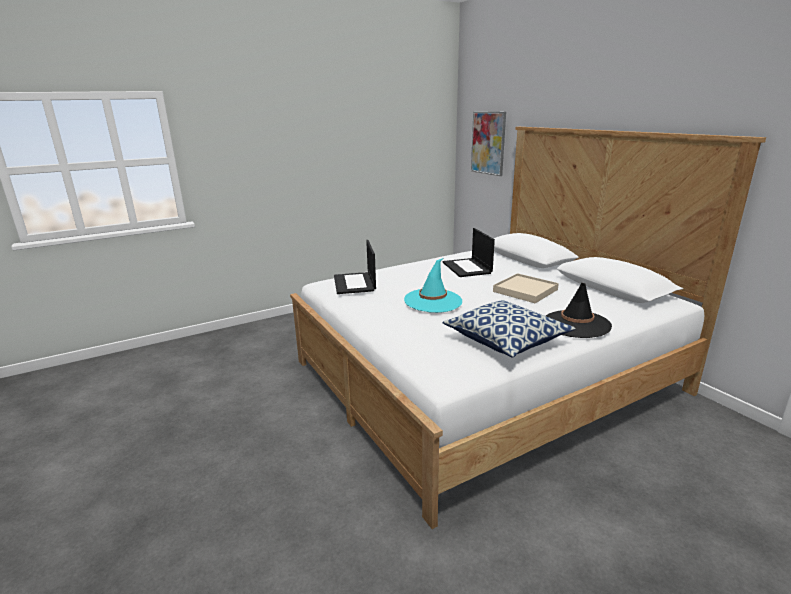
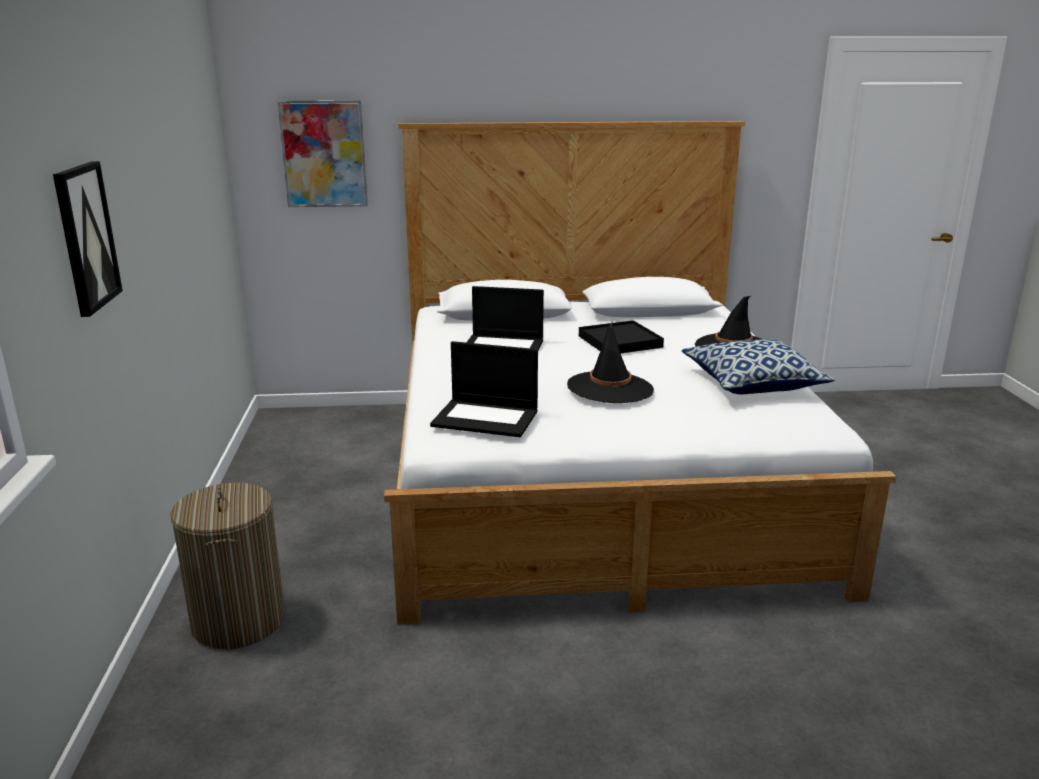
camera: 65 degrees left, 0 degrees up
turquoise hat [404,258,462,313] -> black hat [567,322,654,403]
beige tray [493,273,559,303] -> black tray [579,320,664,353]
none -> picture [53,161,123,317]
none -> laundry basket [170,483,285,649]

